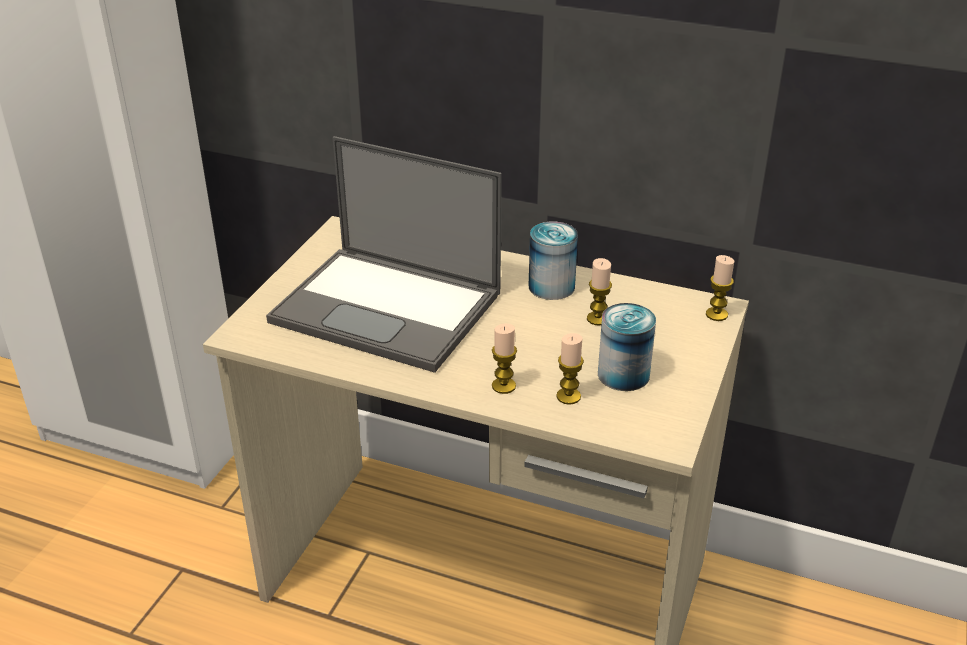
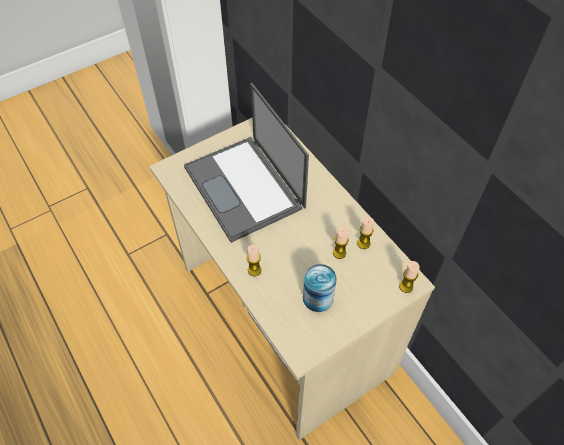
camera: 35 degrees right, 20 degrees up
can [529,221,578,300] -> none
candle [556,333,584,405] -> candle moved to [357,217,374,249]

